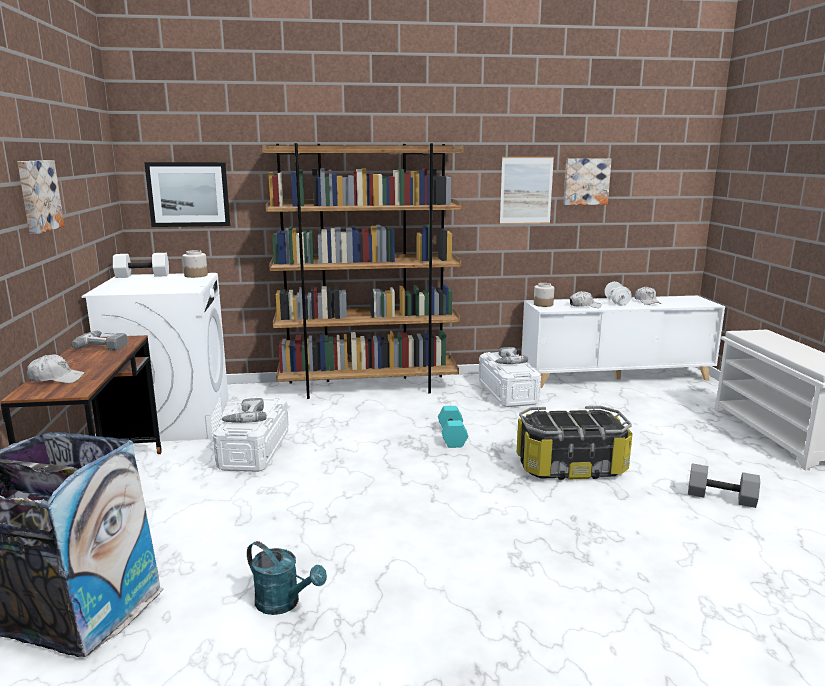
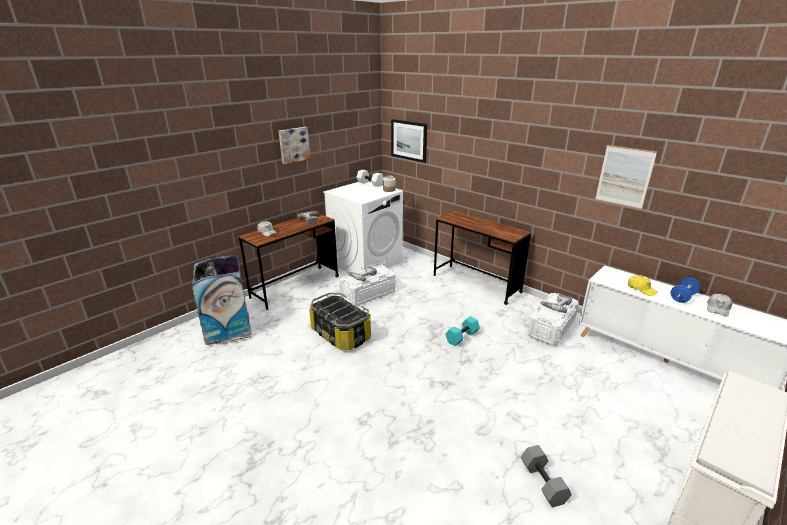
camera: 50 degrees right, 10 degrees up
turquoise watering can [247,541,327,615] -> none
brown bookcase [262,143,464,399] -> brown desk [434,211,531,305]
storage box [517,406,632,480] -> storage box moved to [309,293,371,350]
jar [534,283,554,307] -> none
picture [563,158,612,205] -> none
white cap [570,291,601,308] -> yellow cap [628,275,658,296]
white dumbbell [604,282,631,306] -> blue dumbbell [670,278,700,303]

